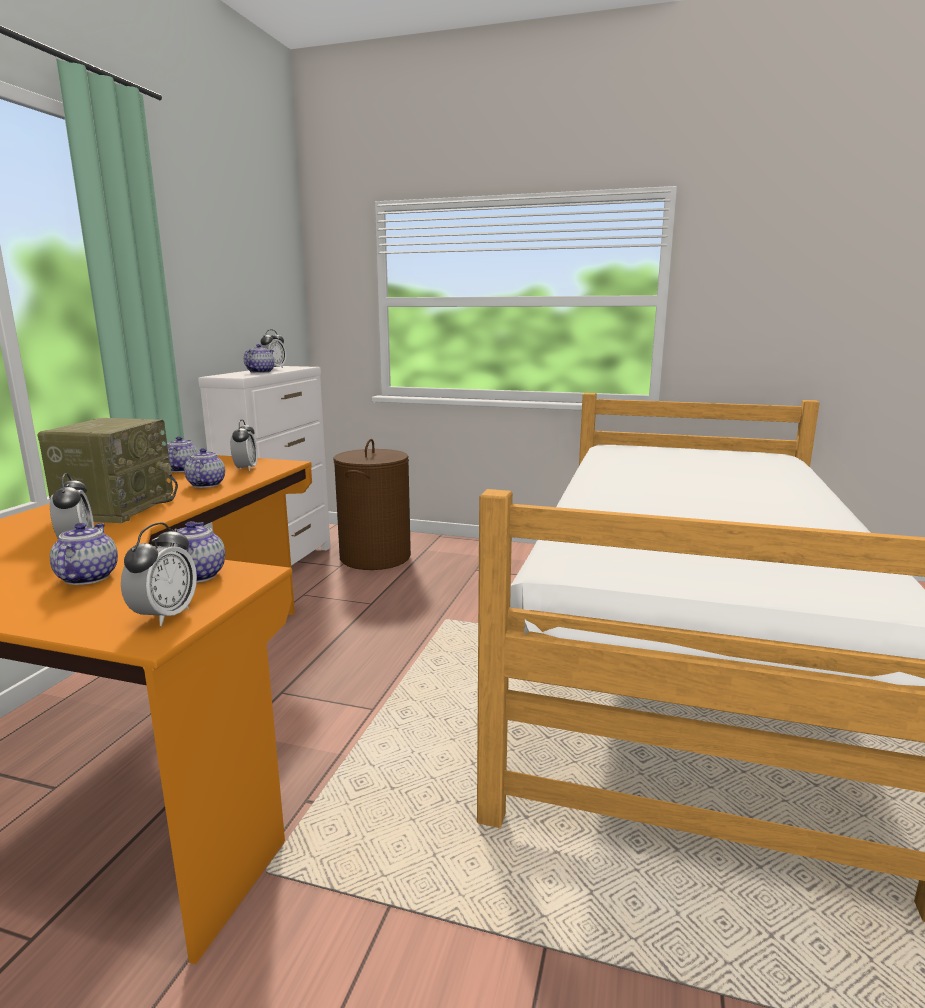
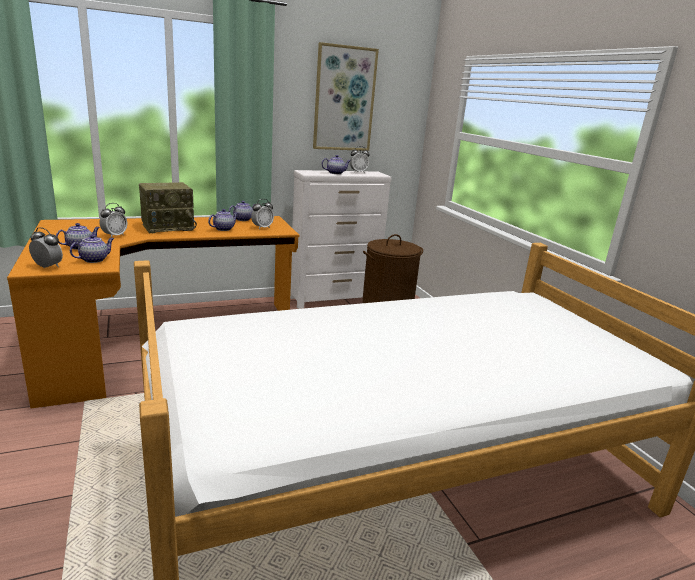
camera: 50 degrees right, 5 degrees up
alarm clock [121,522,197,626] -> alarm clock turned 135 degrees counterclockwise [29,227,63,268]
none -> picture [313,42,379,151]

